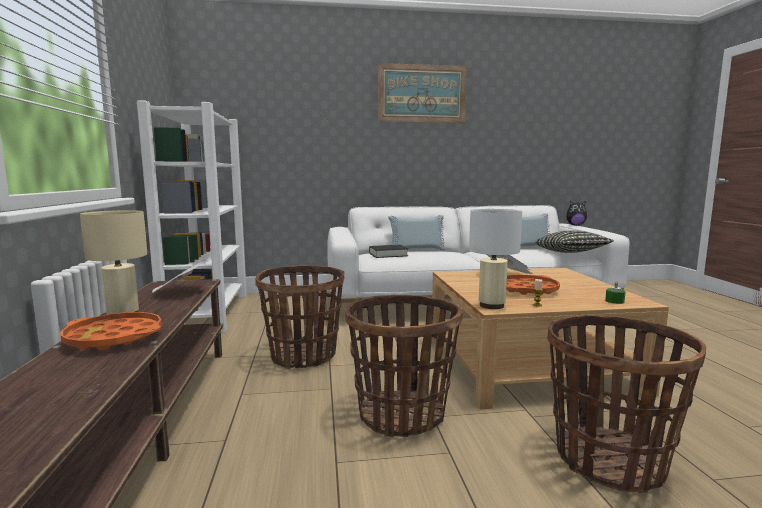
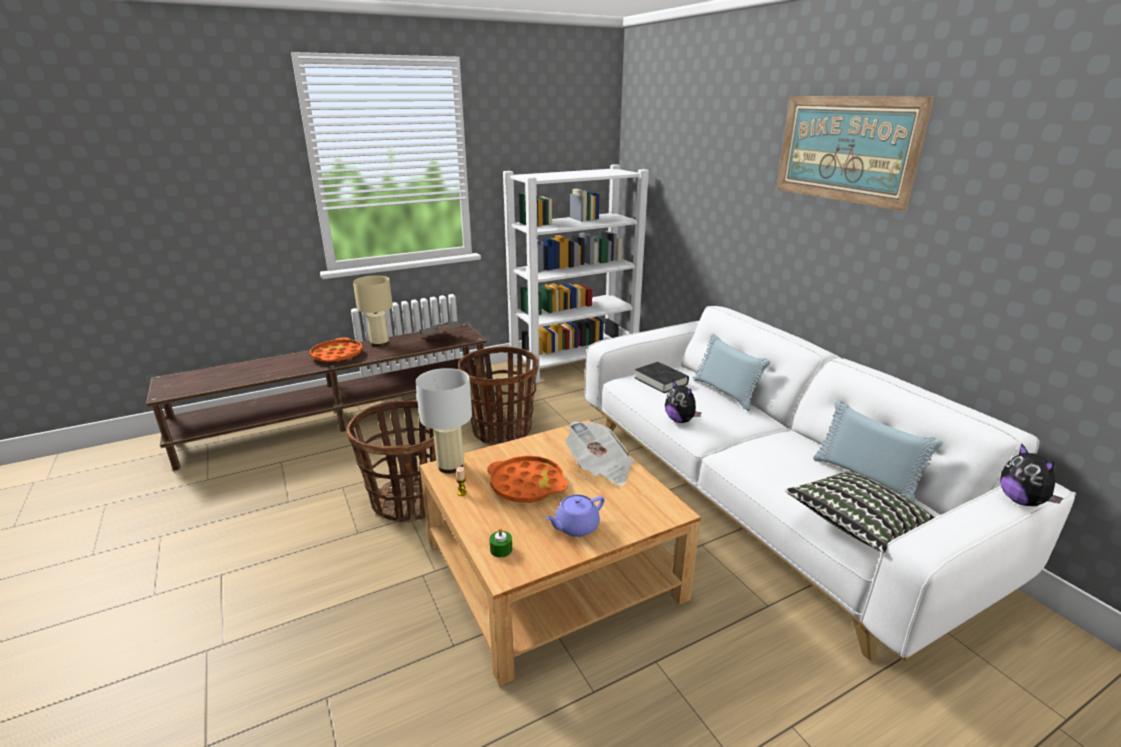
camera: 70 degrees right, 15 degrees up
basket [547,315,706,494] -> none
none -> purple teapot [545,495,605,537]
none -> plush toy [665,380,702,423]

